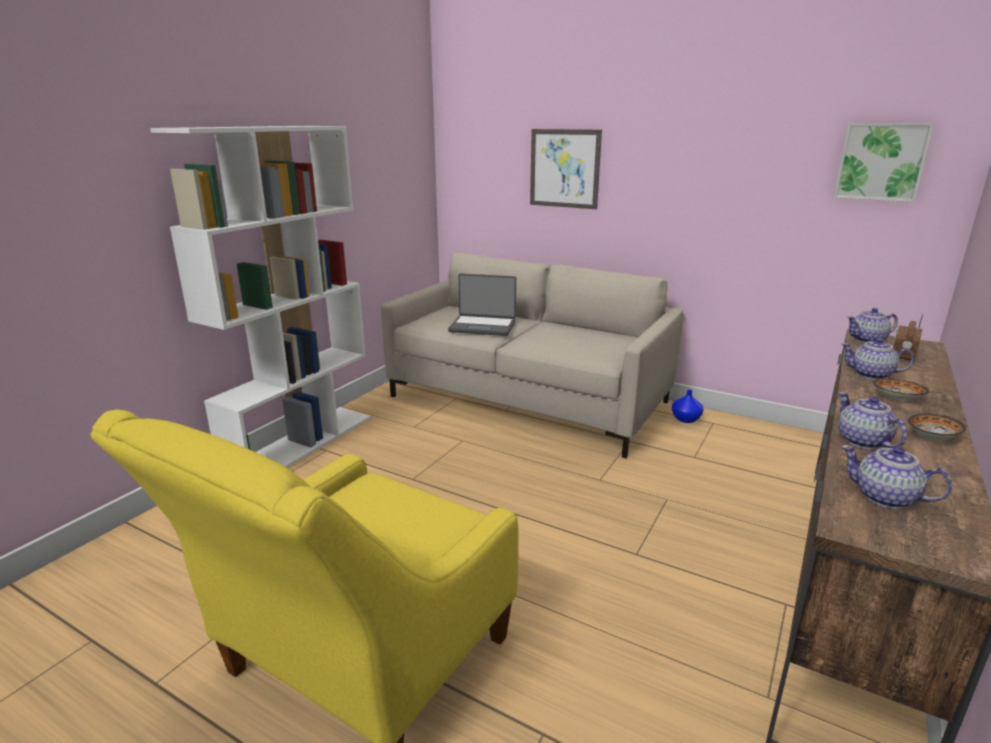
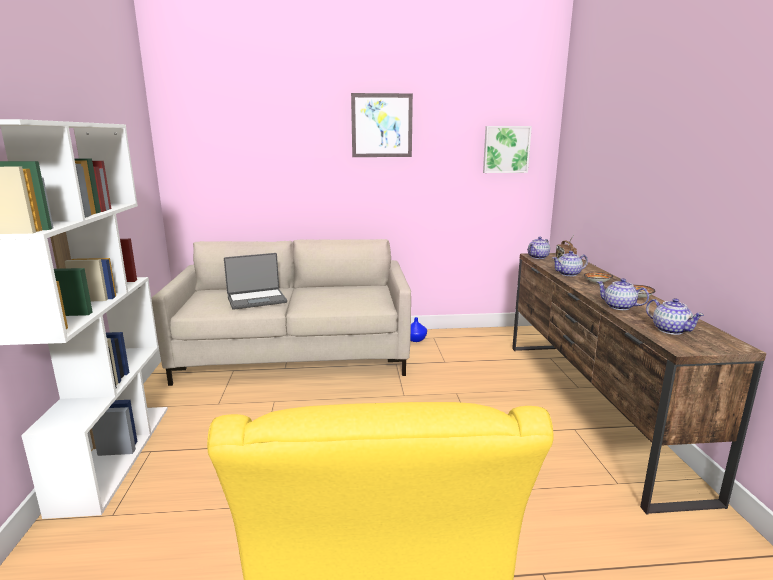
camera: 35 degrees left, 5 degrees down
picture [530,129,602,209] -> picture moved to [351,93,413,157]
teapot [841,445,952,509] -> teapot turned 120 degrees counterclockwise [646,298,704,335]

